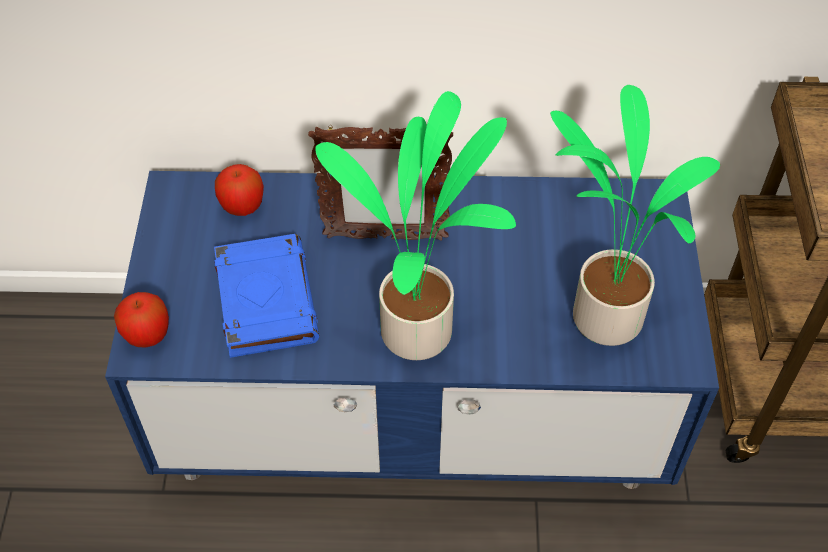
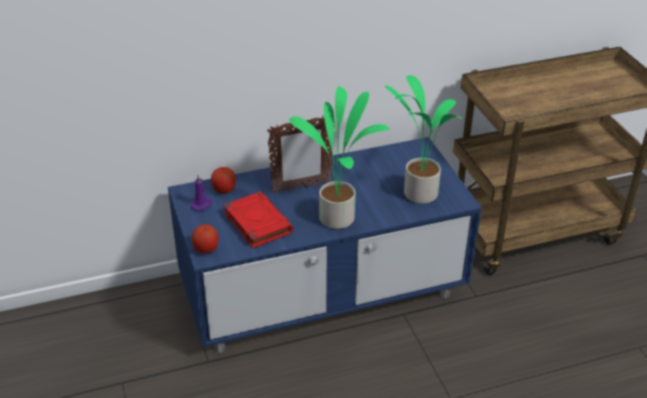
camera: 20 degrees left, 15 degrees down
blue book [214,234,319,358] -> red book [224,191,293,248]
none -> purple candle [190,175,212,211]

